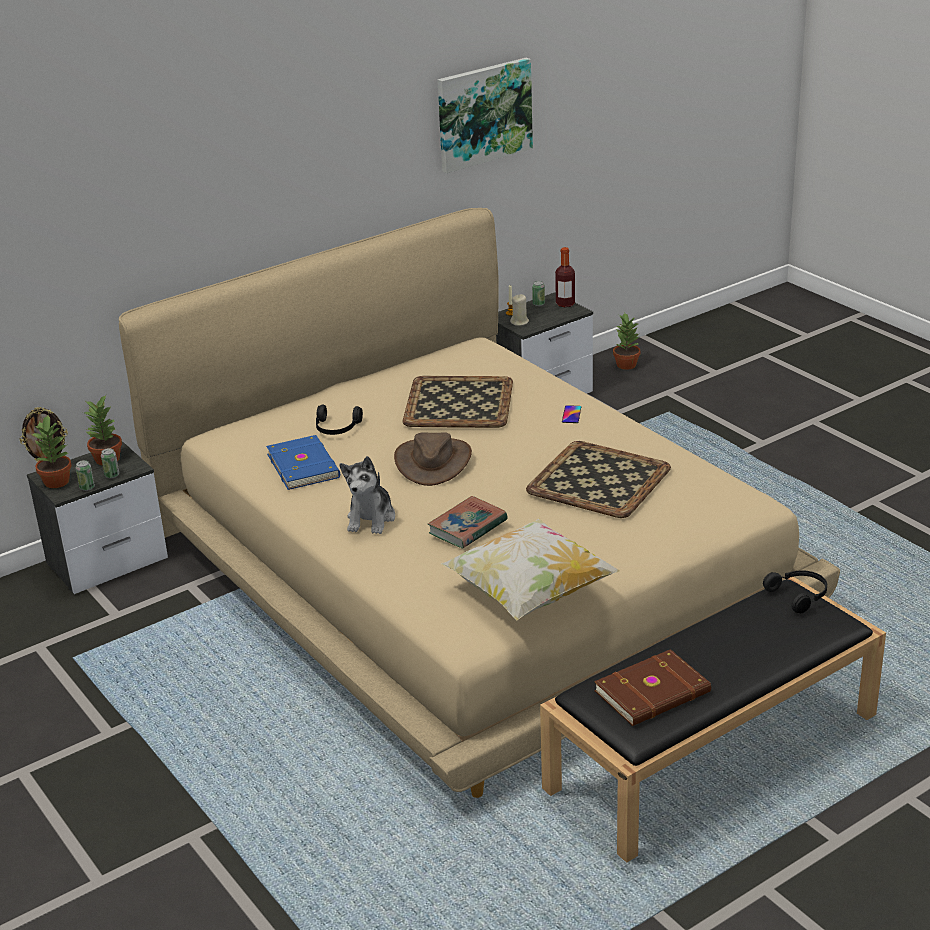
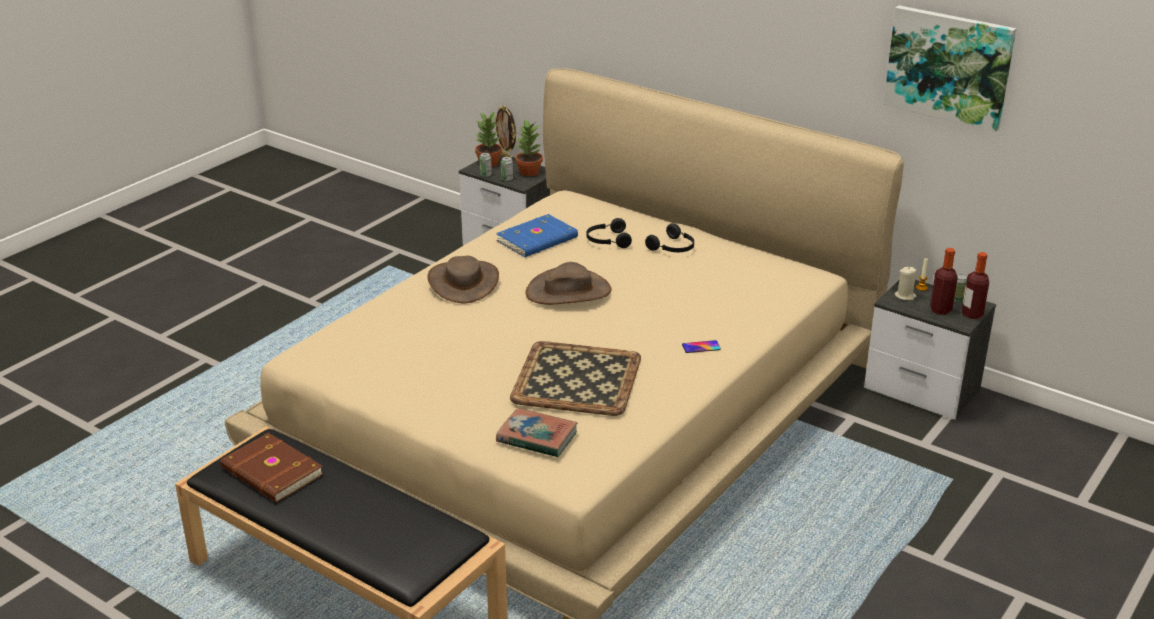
camera: 70 degrees right, 0 degrees up
plush toy [340,456,395,534] -> brown hat [427,256,499,303]
tray [403,376,513,428] -> none
book [428,496,508,548] -> book moved to [496,408,578,458]
pillow [441,518,620,621] -> none
potted plant [613,313,640,370] -> none
black headphones [763,570,827,613] -> black headphones moved to [645,224,694,252]
none -> bottle [930,248,958,314]

